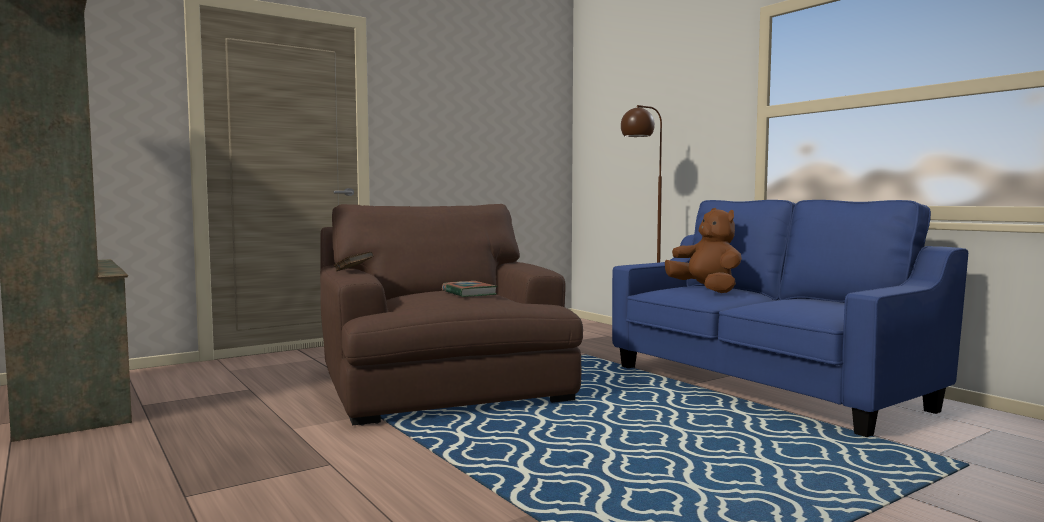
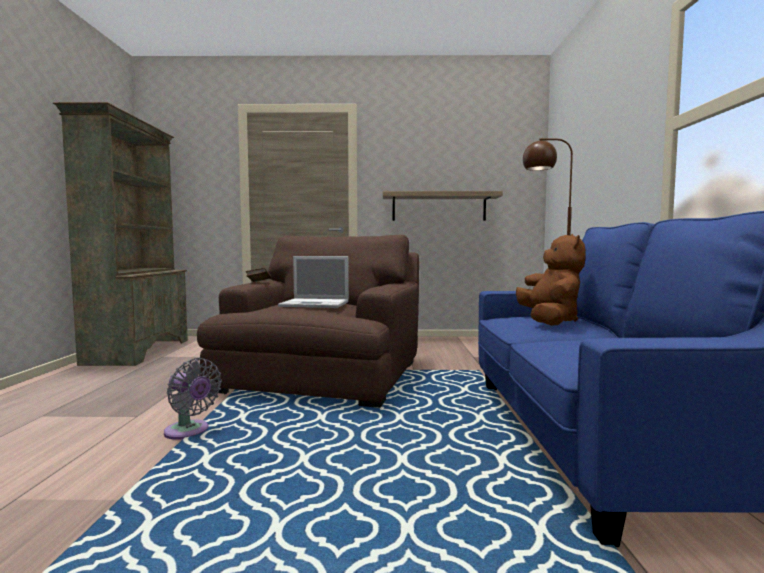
camera: 35 degrees right, 0 degrees up
book [442,281,498,297] -> laptop [278,256,349,308]
none -> grey fan [164,358,222,440]
none -> shelf [383,191,503,221]

